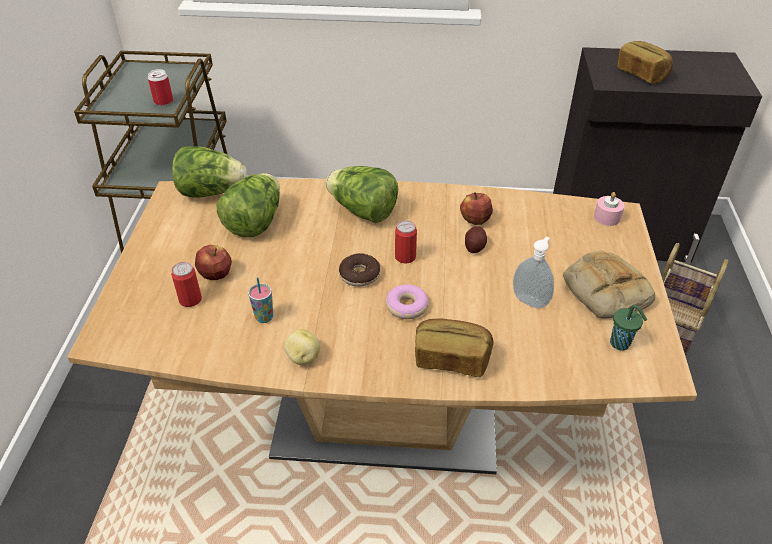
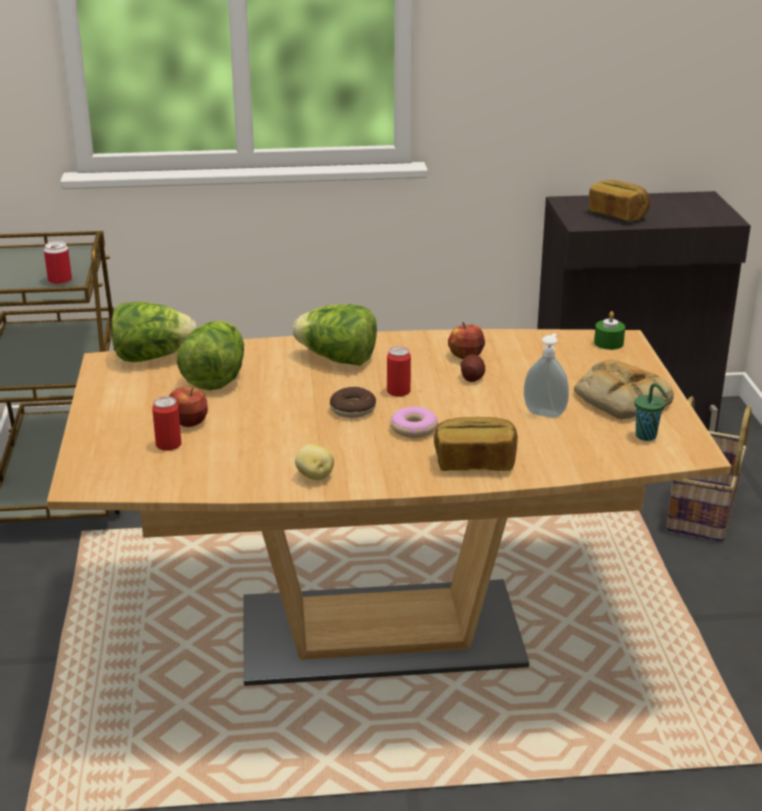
camera: 10 degrees left, 15 degrees down
cup [248,277,273,323] -> none
pink candle [594,192,625,226] -> green candle [594,311,625,350]

